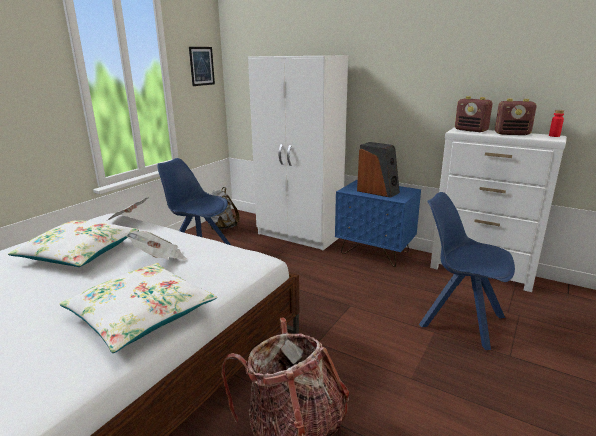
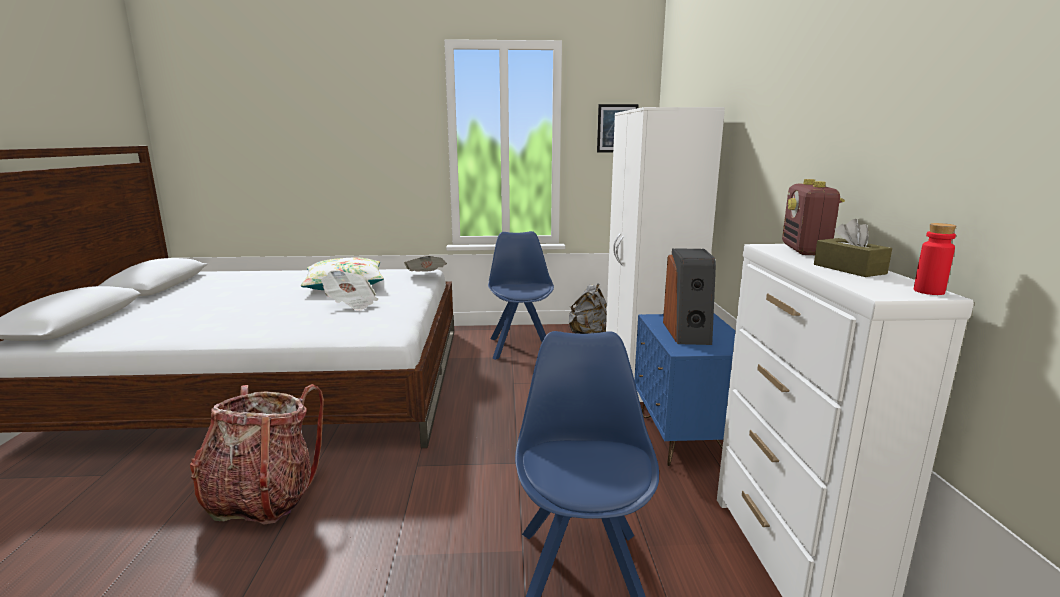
camera: 55 degrees right, 5 degrees down
white pillow [59,263,217,353] -> none
radio [495,99,537,135] -> brown tissue box [814,219,892,277]

